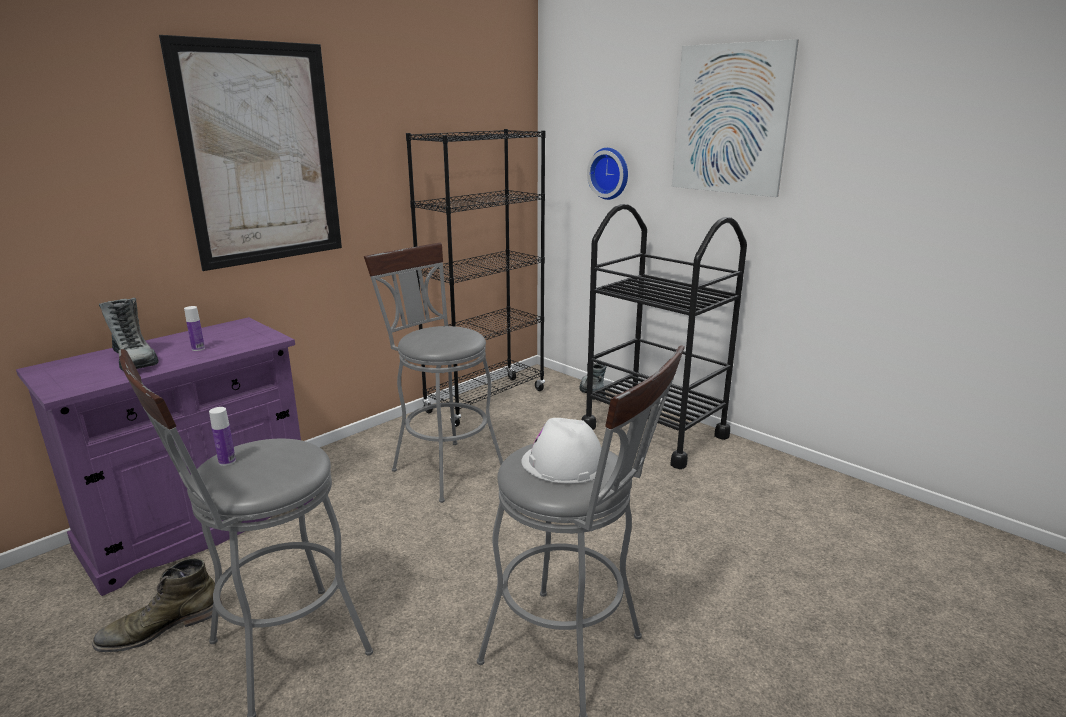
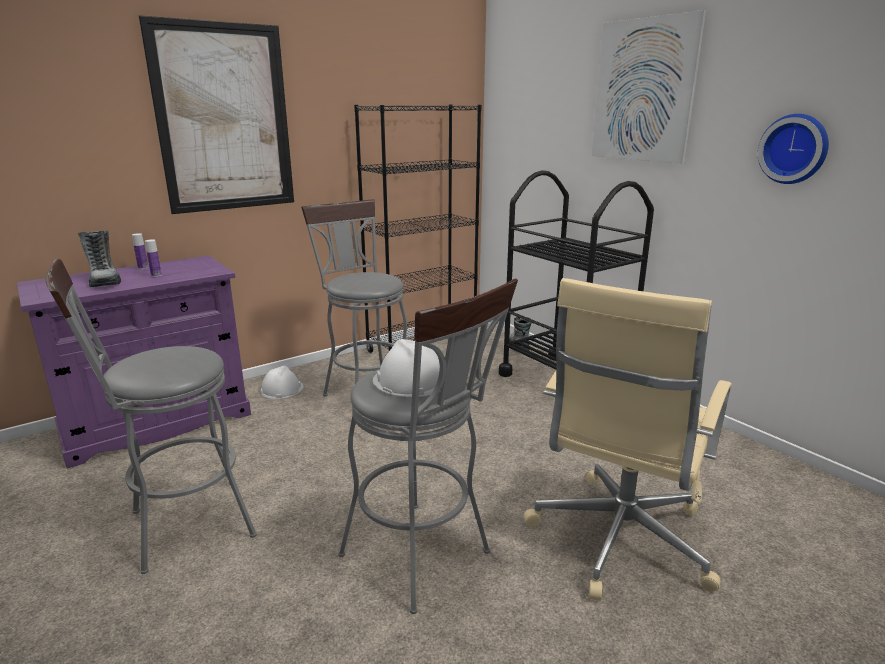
camera: 10 degrees right, 0 degrees up
green boot [92,558,222,652] -> none
bottle [209,407,236,466] -> bottle moved to [132,233,148,269]
wall clock [587,148,628,200] -> wall clock moved to [758,114,829,184]
none -> white hard hat [261,366,304,399]
none -> beige office chair [524,278,732,601]

